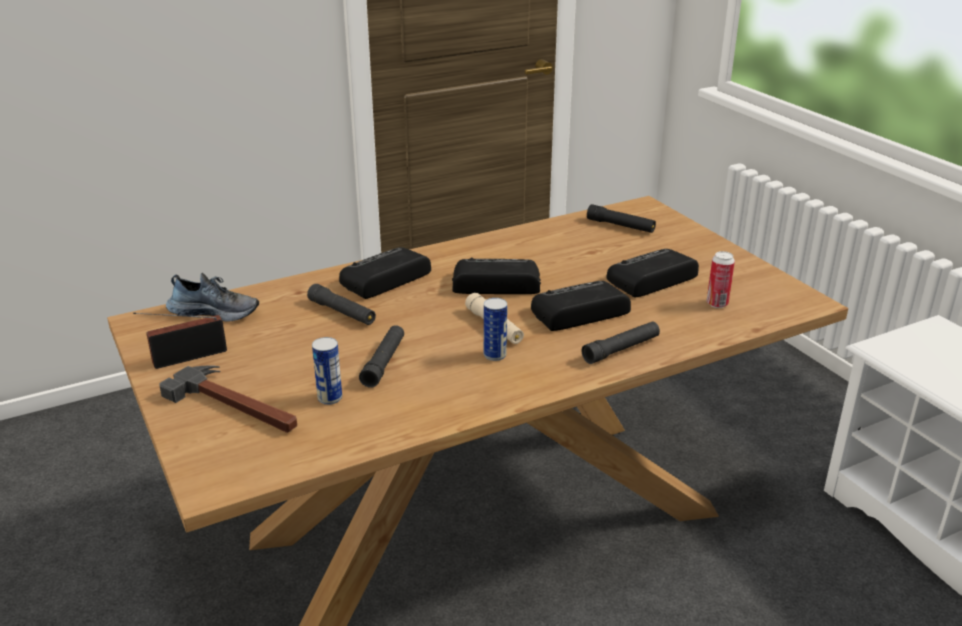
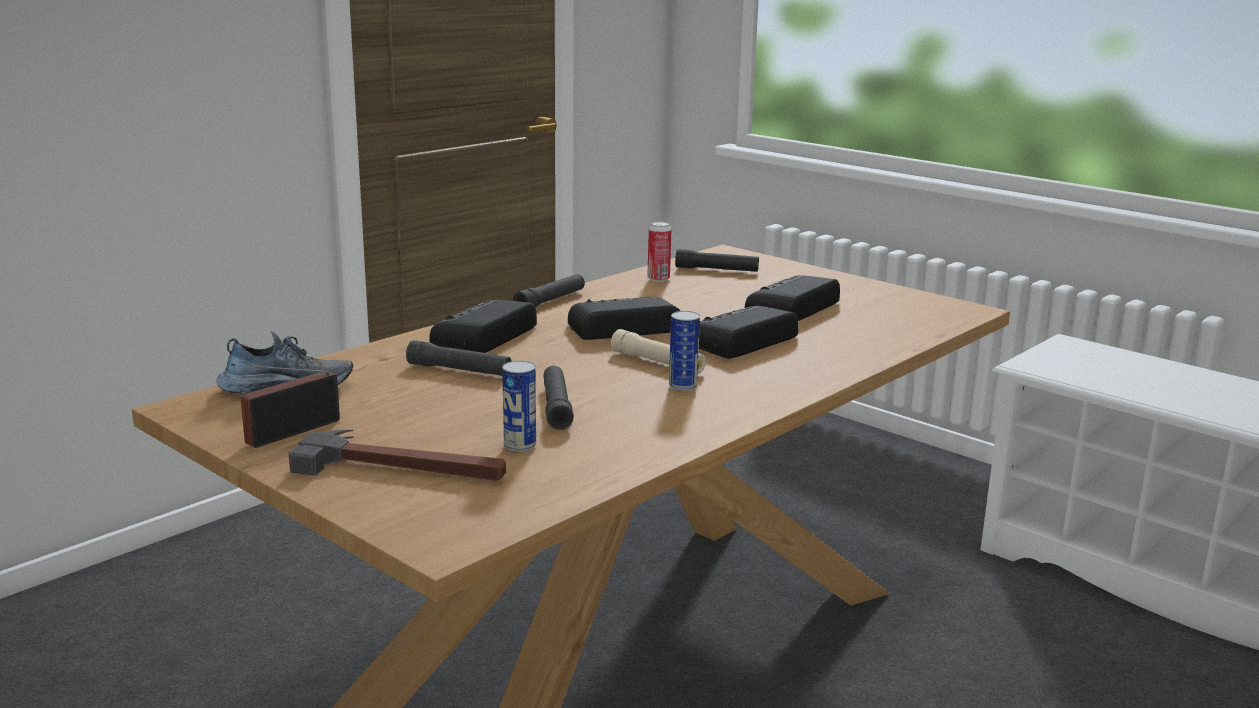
camera: 20 degrees left, 10 degrees down
black flashlight [582,322,660,364] -> black flashlight moved to [513,274,585,307]
can [707,251,735,308] -> can moved to [647,221,671,282]

